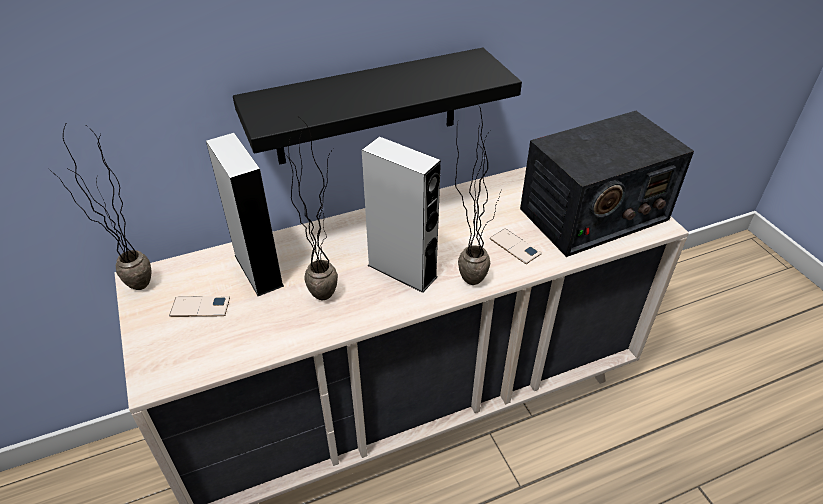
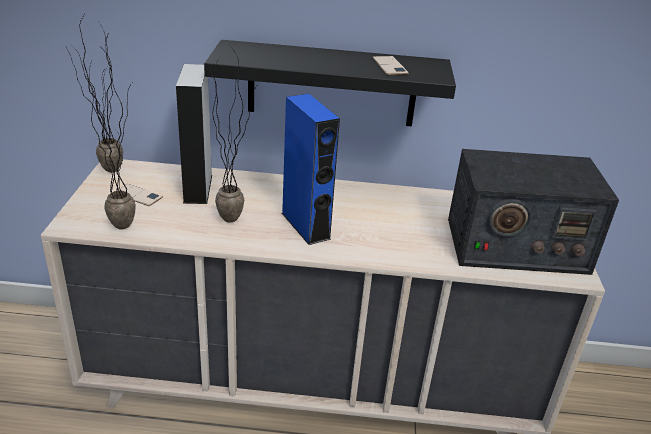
camera: 25 degrees right, 10 degrees down
grey speaker [362,137,441,293] -> blue speaker [282,94,340,245]
potted plant [455,105,501,285] -> potted plant moved to [86,52,136,229]
phone [490,229,542,264] -> phone moved to [373,56,409,75]

